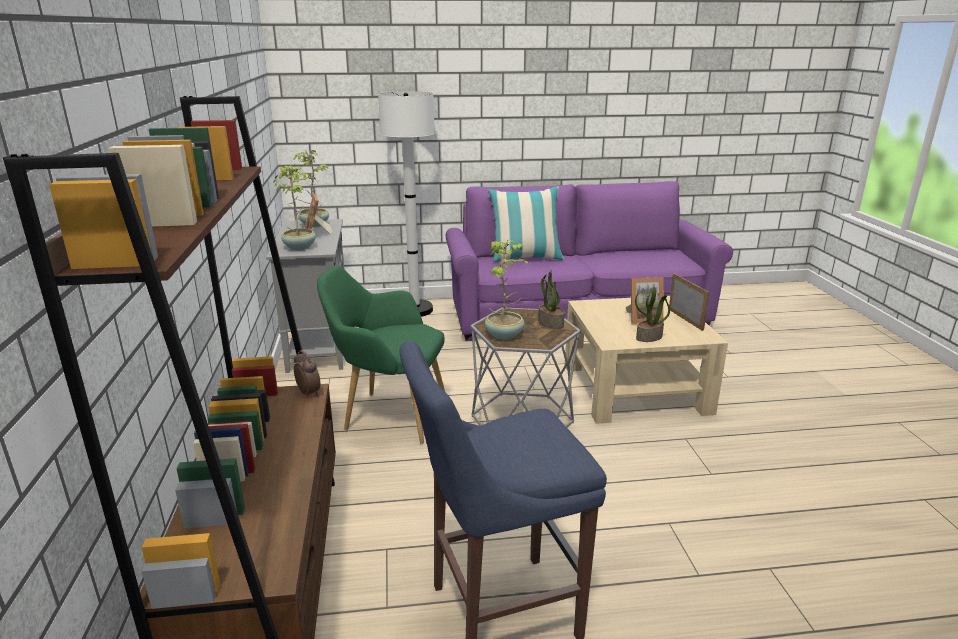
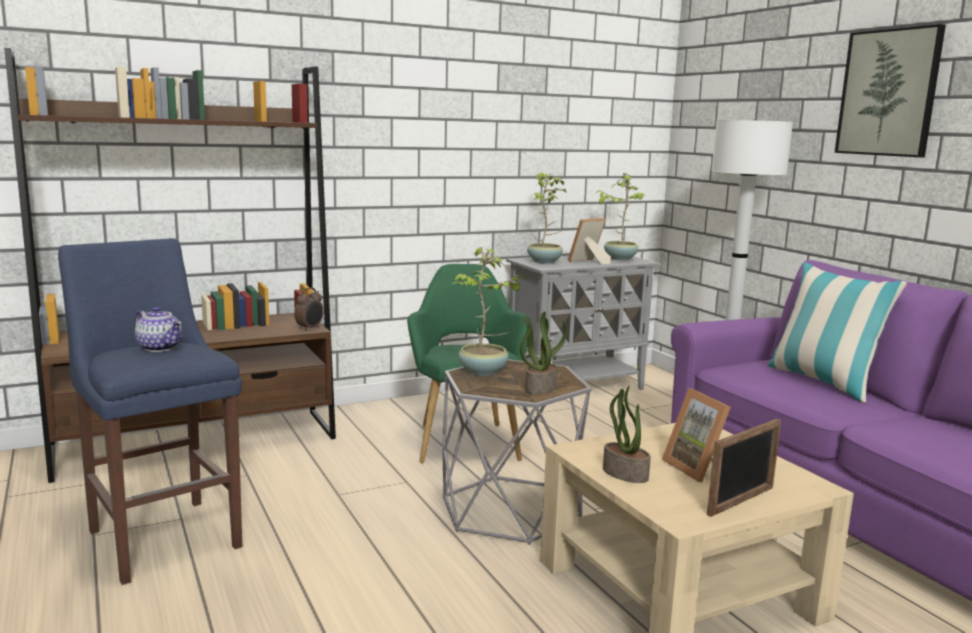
camera: 70 degrees right, 10 degrees down
none -> teapot [135,306,182,352]
none -> picture [835,24,946,158]

